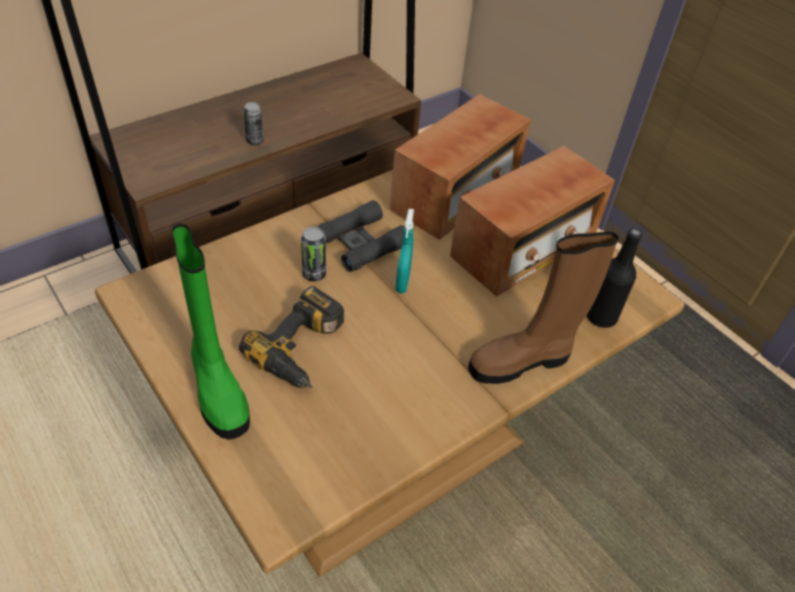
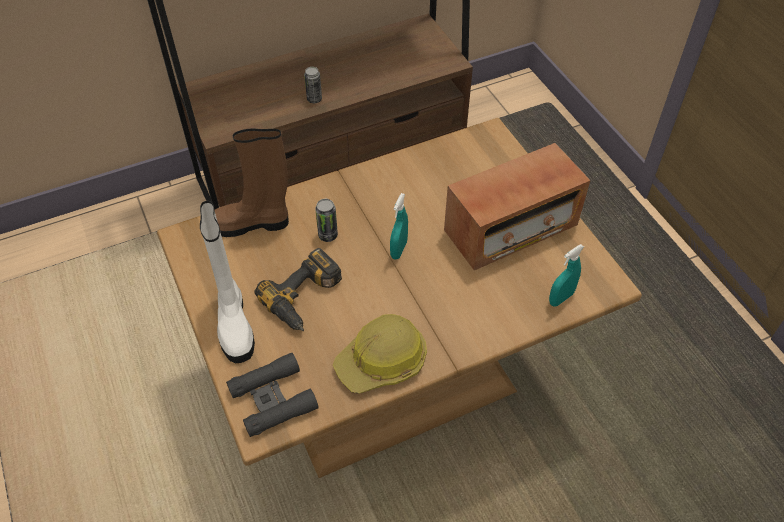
camera: 15 degrees right, 5 degrees up
green boot [172,224,250,440] -> white boot [200,201,255,363]
black binoculars [318,200,405,272] -> black binoculars moved to [226,352,319,437]
radio [390,94,531,239] -> none
brown boot [468,231,619,384] -> brown boot moved to [215,129,289,237]
black bottle [587,228,642,328] -> turquoise spray bottle [549,244,584,306]
none -> hard hat [333,314,427,394]

